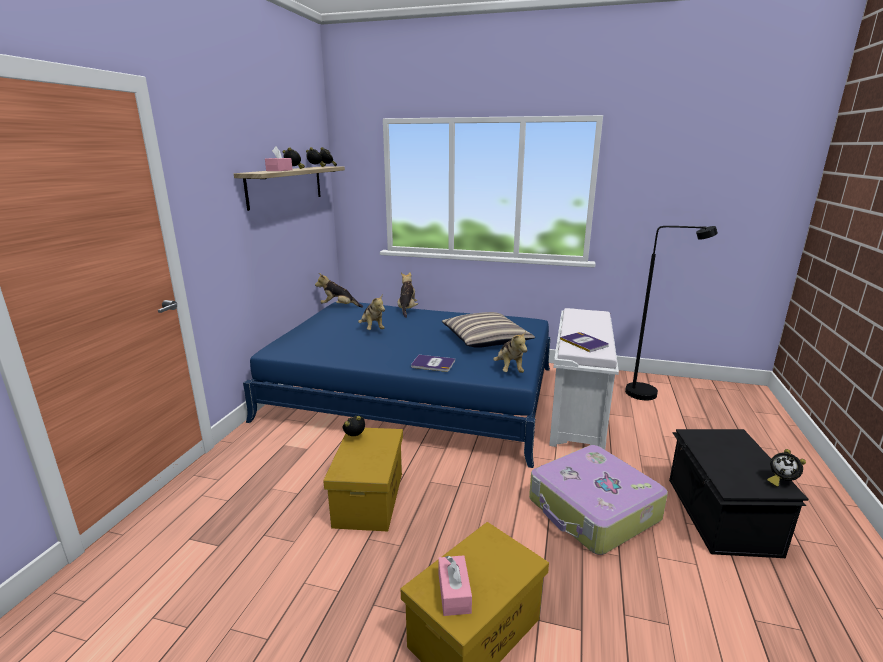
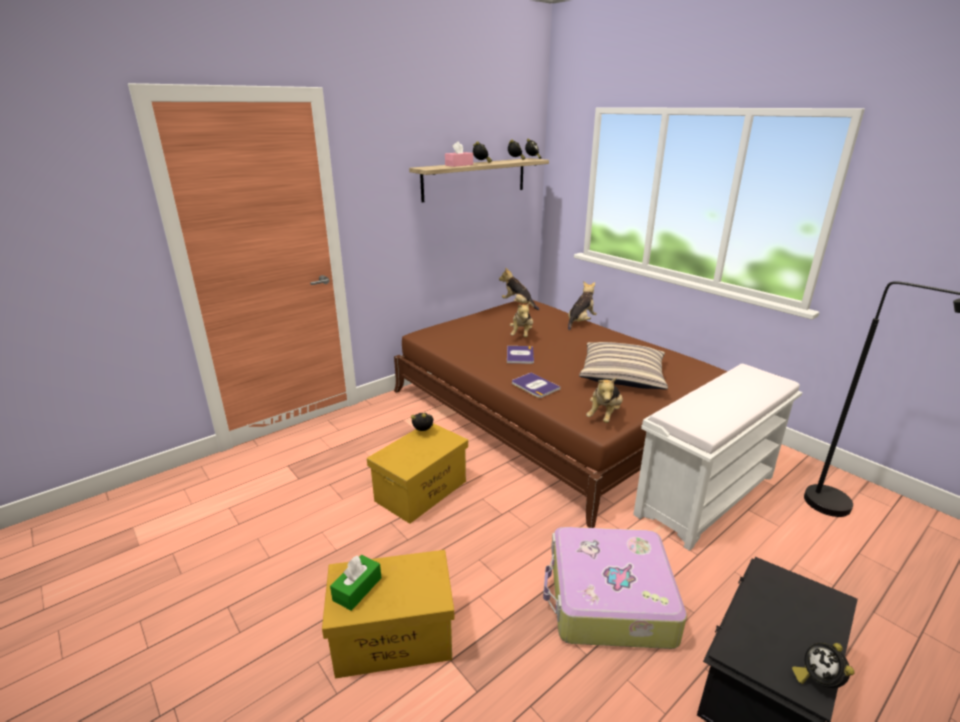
camera: 35 degrees right, 5 degrees up
blue bed [243,302,551,468] -> brown bed [394,300,727,528]
pink tissue box [438,555,472,616] -> green tissue box [330,555,382,611]
book [560,332,609,352] -> book moved to [507,346,534,364]

